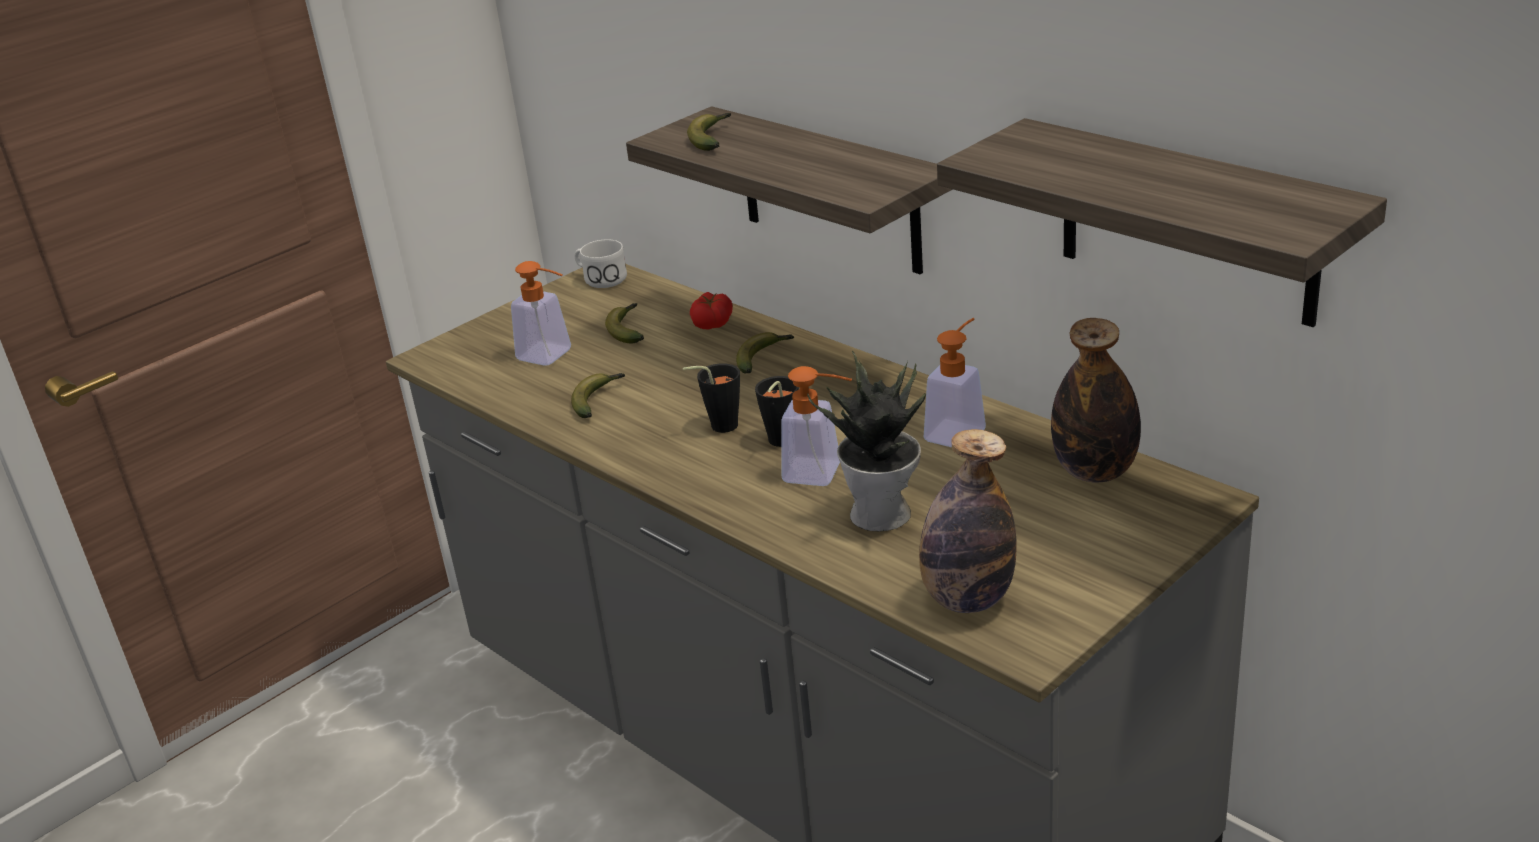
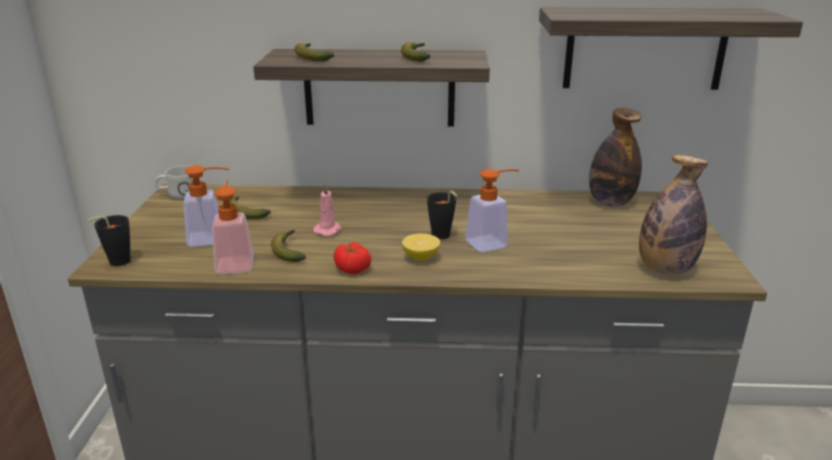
camera: 45 degrees left, 5 degrees down
black cup [683,363,740,433] -> black cup moved to [86,215,131,266]
tomato [690,292,733,330] -> tomato moved to [333,242,371,274]
banana [736,332,794,373] -> banana moved to [401,42,430,62]
potted plant [807,351,926,531] -> none
soap dispenser [924,318,986,447] -> soap dispenser moved to [212,180,254,274]
none -> pink candle [313,183,342,236]
none -> lemon [402,234,440,261]

